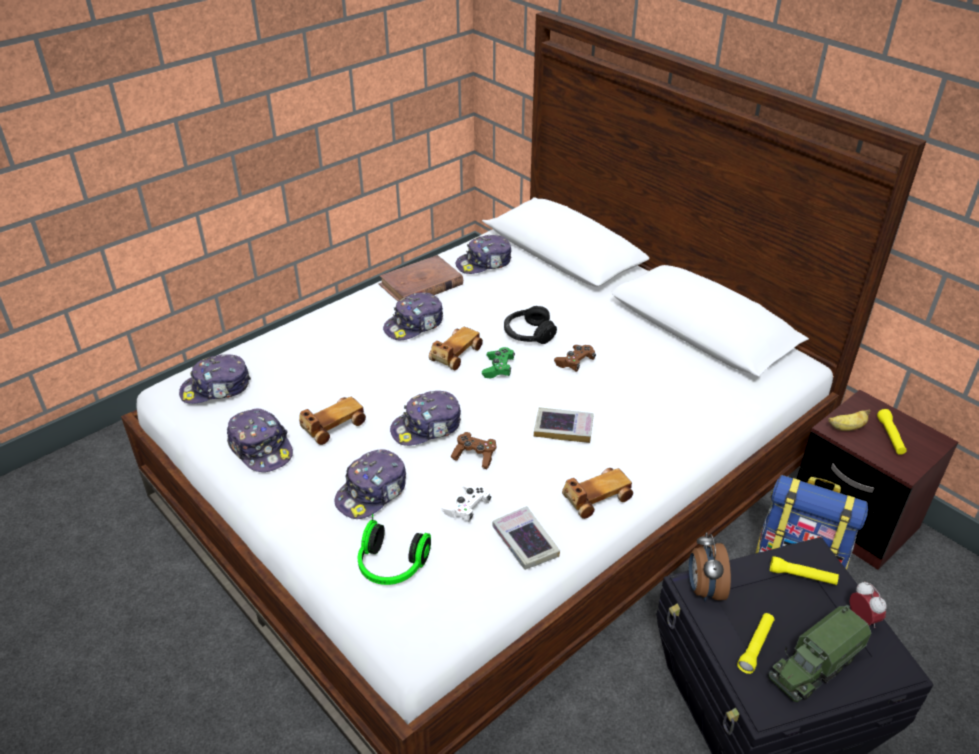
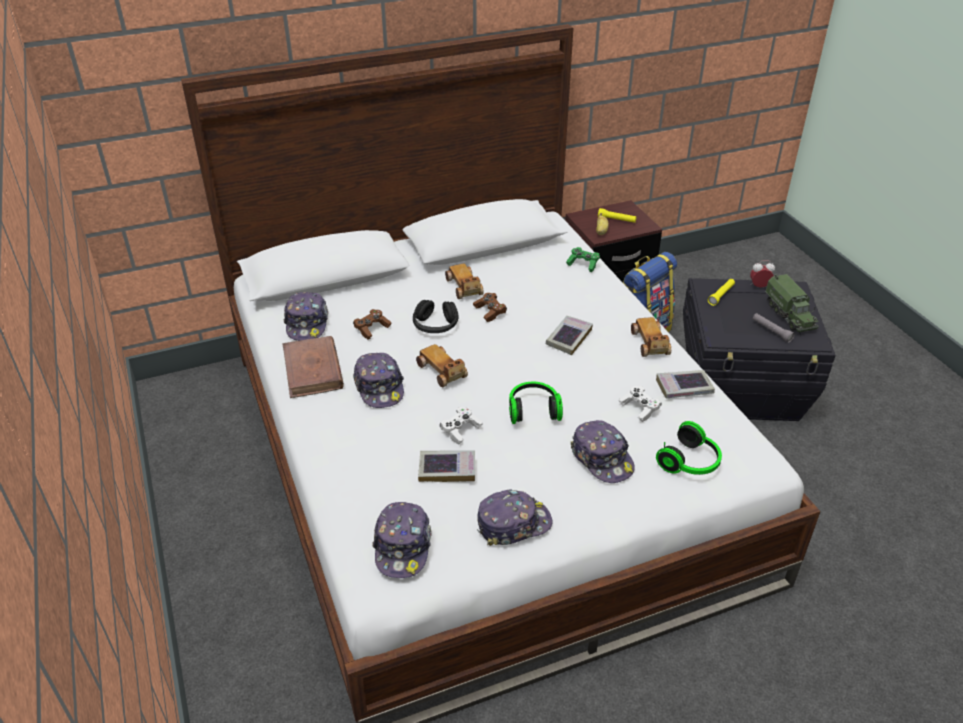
camera: 70 degrees left, 0 degrees up
toy car [299,397,366,445] -> toy car moved to [445,264,484,299]
cap [390,391,461,446] -> headphones [509,382,563,424]
brown game controller [451,432,496,469] -> brown game controller moved to [353,309,391,340]
green game controller [482,347,515,379] -> green game controller moved to [566,247,600,272]
alarm clock [689,532,731,602] -> none
yellow flashlight [737,613,774,674] -> grey flashlight [753,313,795,343]
none -> book [418,450,475,482]
none -> white game controller [440,407,483,444]

